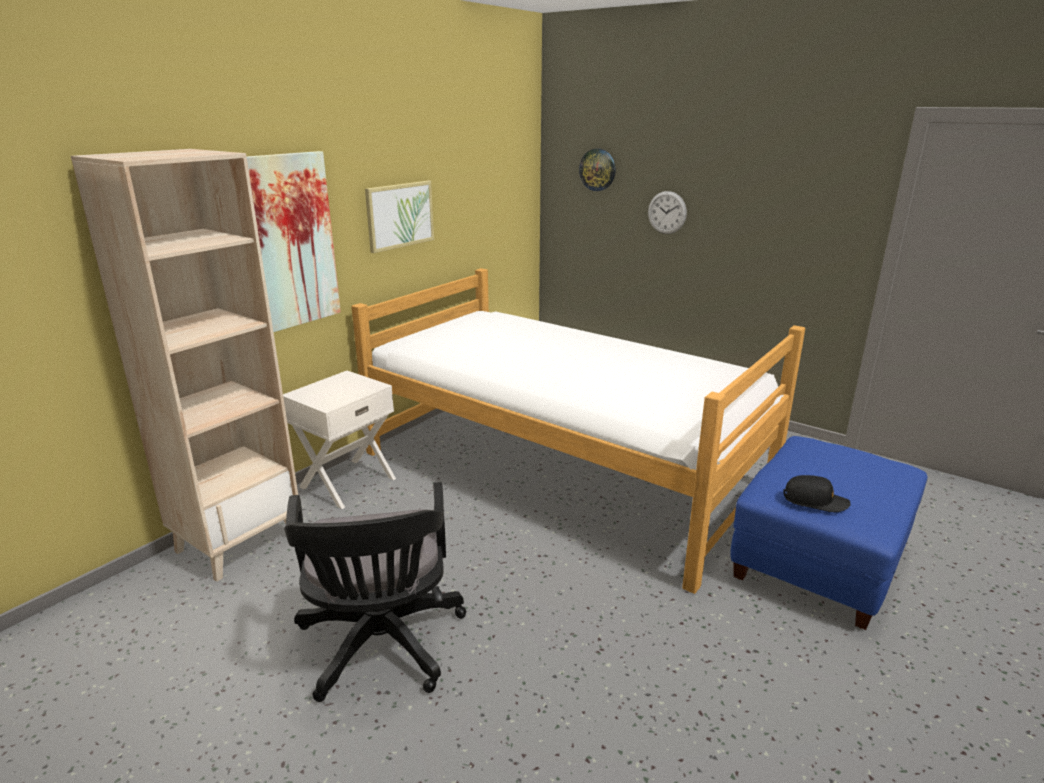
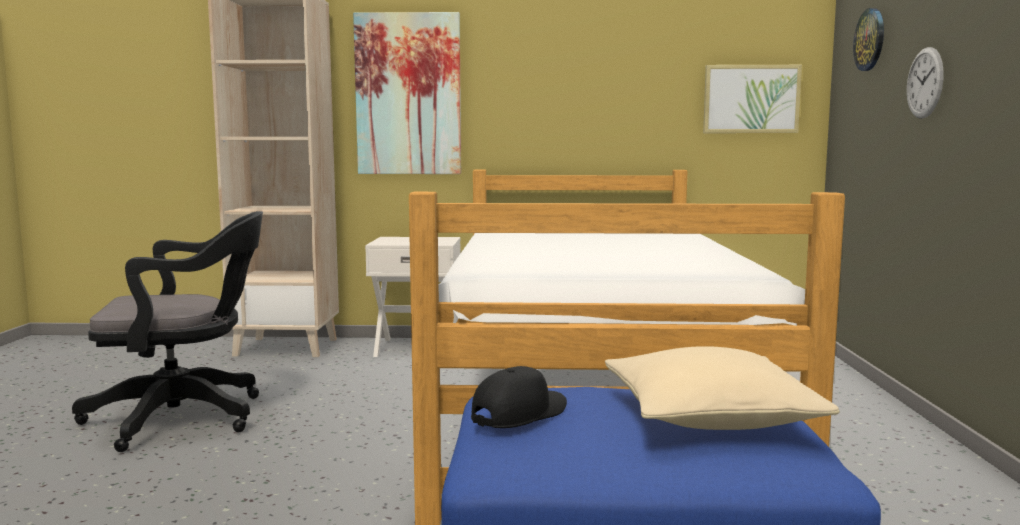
camera: 55 degrees right, 15 degrees down
black office chair [284,482,466,702] -> black office chair turned 150 degrees counterclockwise [72,211,263,452]
picture [365,181,434,253] -> picture moved to [703,65,802,133]
black cap [783,475,851,512] -> black cap turned 120 degrees counterclockwise [471,366,567,428]
none -> beige pillow [605,346,840,430]

